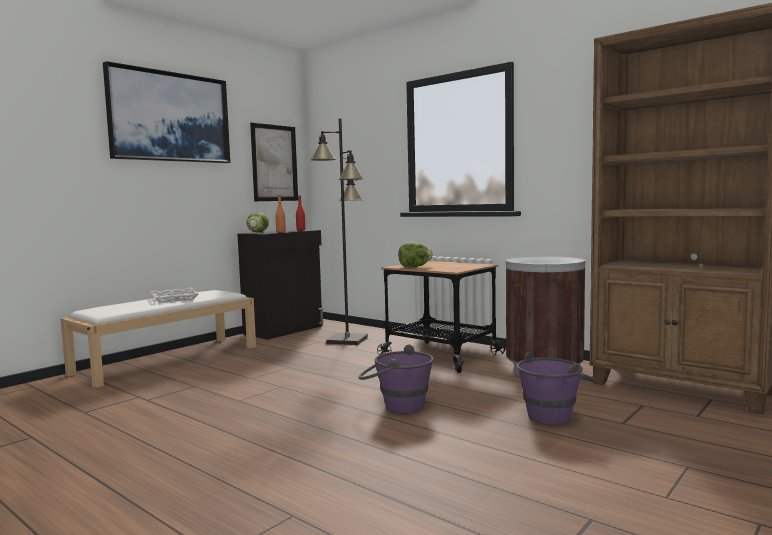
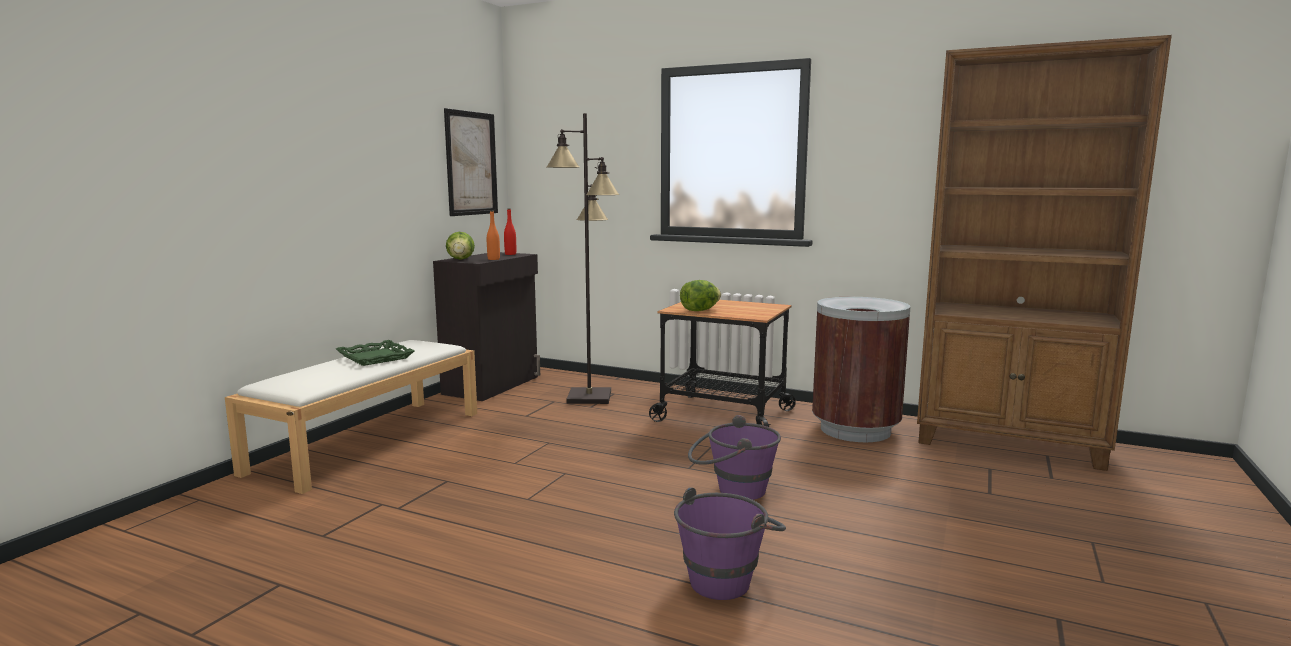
camera: 15 degrees left, 5 degrees up
picture [103,61,230,163] -> none
white tray [150,288,199,303] -> green tray [336,340,415,366]
purple bucket [517,352,597,425] -> purple bucket moved to [674,487,786,600]

